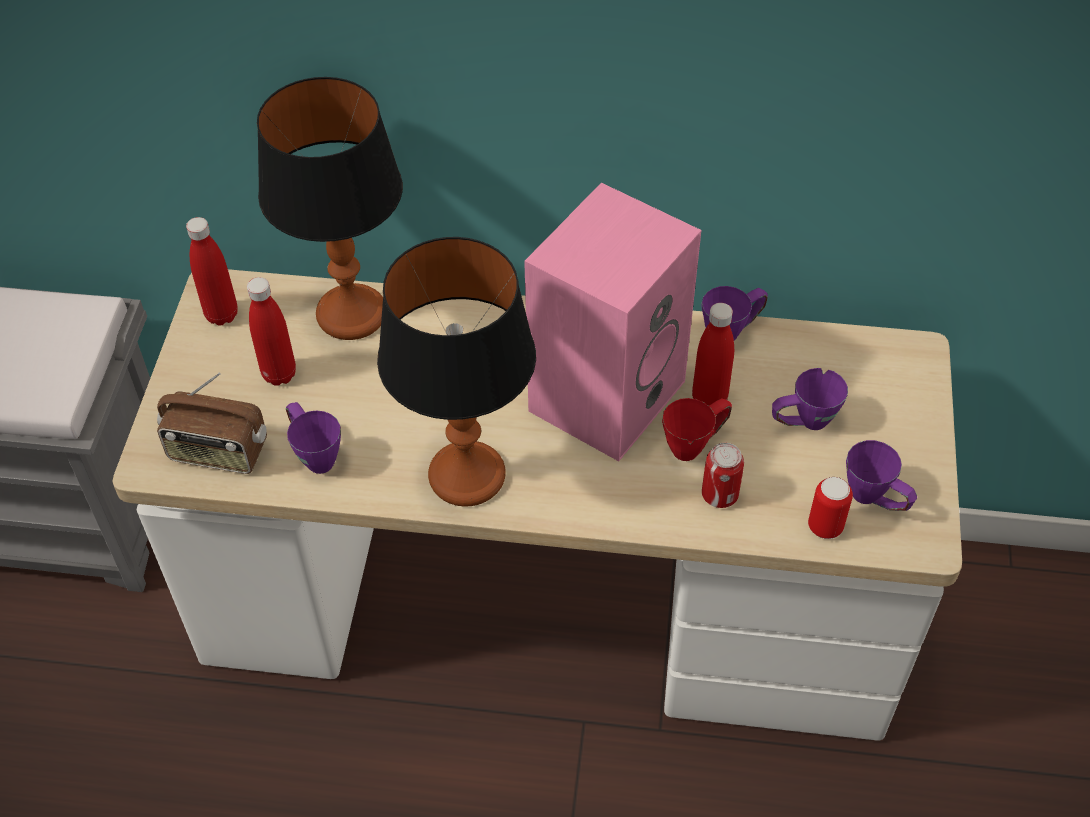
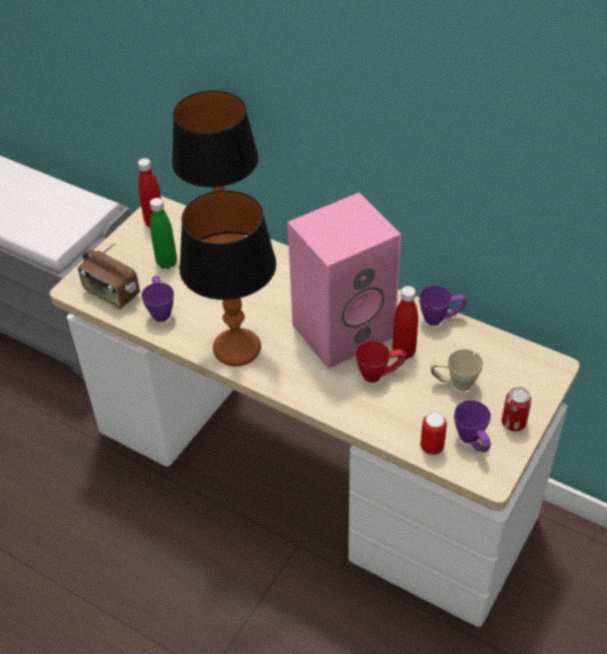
camera: 25 degrees right, 5 degrees down
red bottle [247,277,296,386] -> green bottle [150,198,177,269]
can [702,443,744,508] -> can moved to [502,387,531,431]
purple mug [772,368,848,430] -> beige mug [430,349,483,391]

